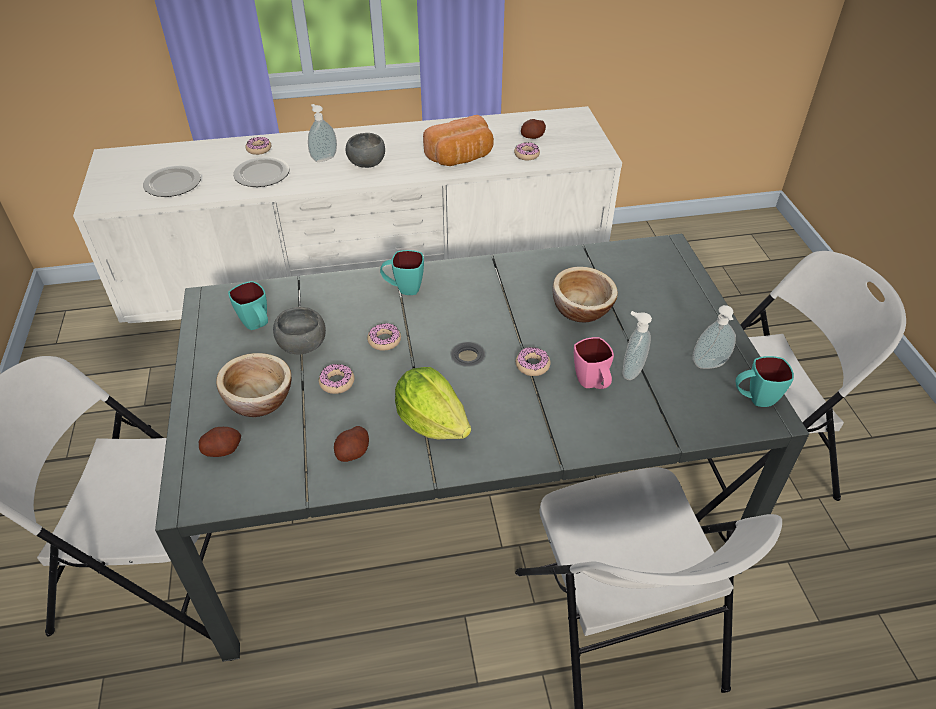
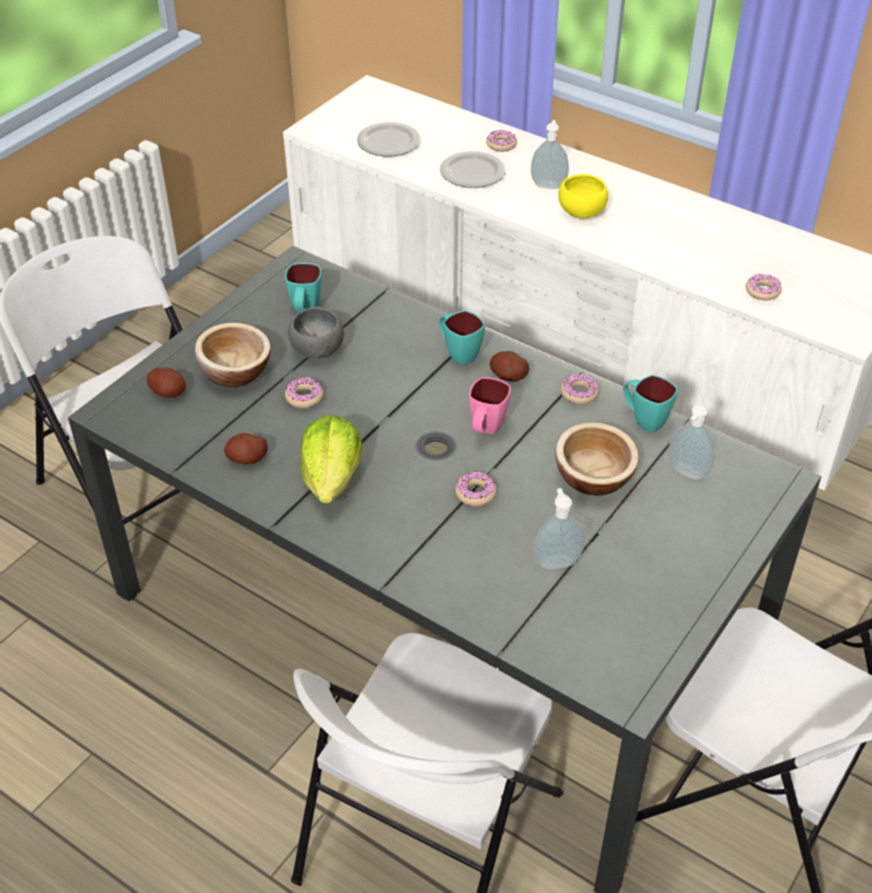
camera: 45 degrees right, 0 degrees up
grey bowl [346,133,385,168] -> yellow bowl [558,174,608,219]
donut [367,323,401,351] -> donut moved to [560,374,599,404]
bread [423,115,494,166] -> none
potato [521,119,546,139] -> potato moved to [490,351,530,382]
pink mug [574,337,614,389] -> pink mug moved to [469,377,511,434]
soap dispenser [693,305,736,369] -> soap dispenser moved to [668,405,715,480]
turquoise mug [736,356,794,407] -> turquoise mug moved to [623,375,678,433]

